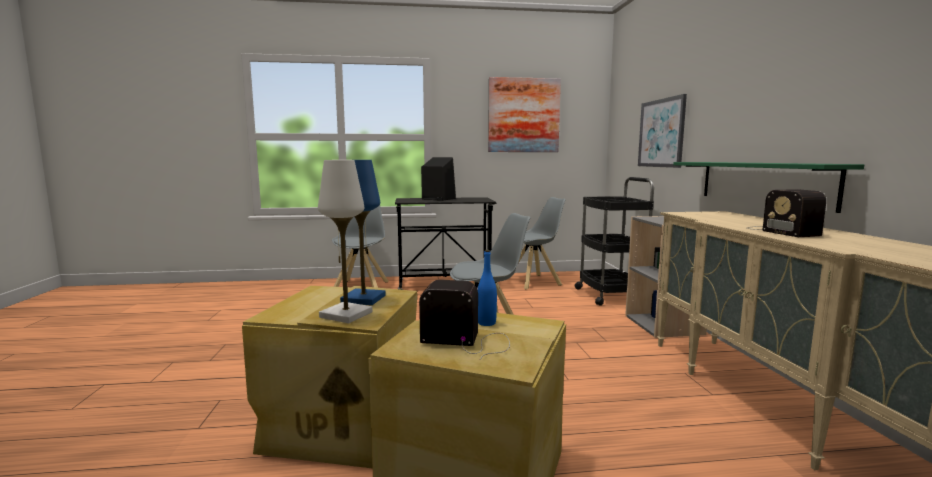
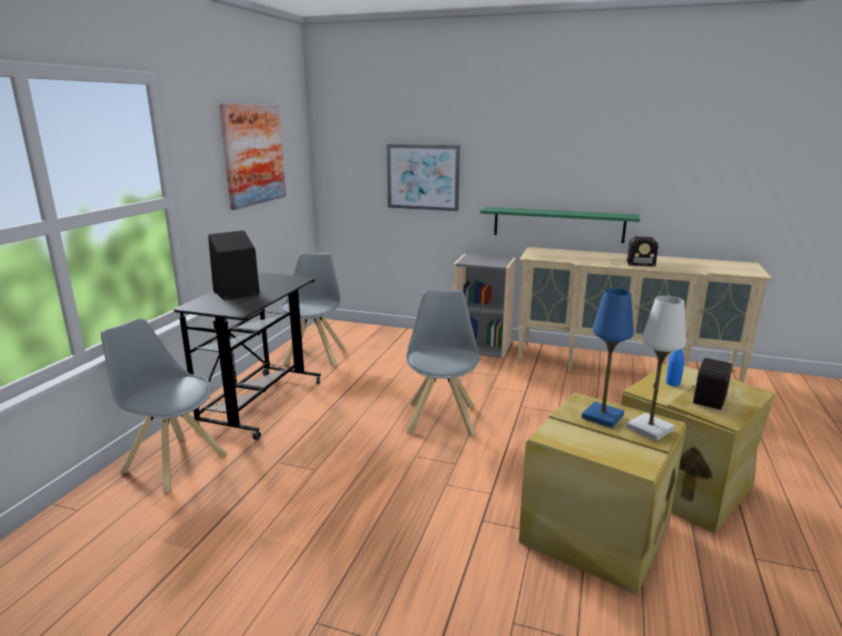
camera: 65 degrees left, 10 degrees up
black cart [575,177,654,306] -> none

